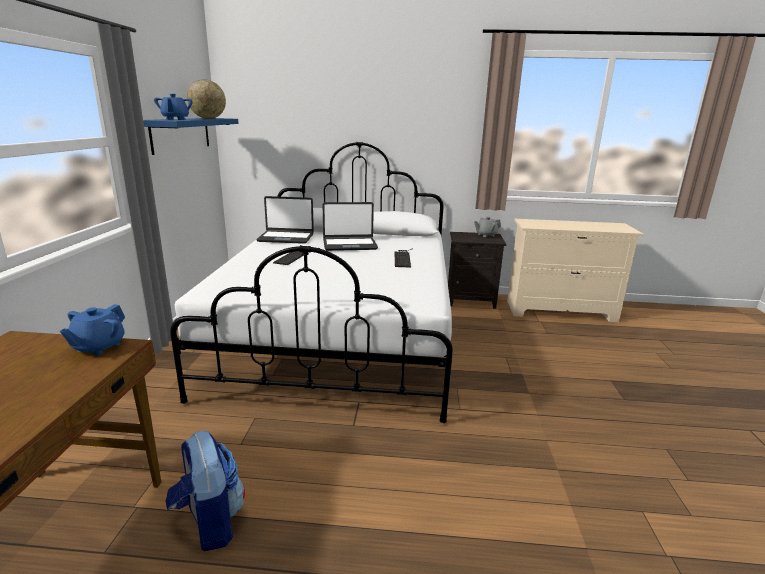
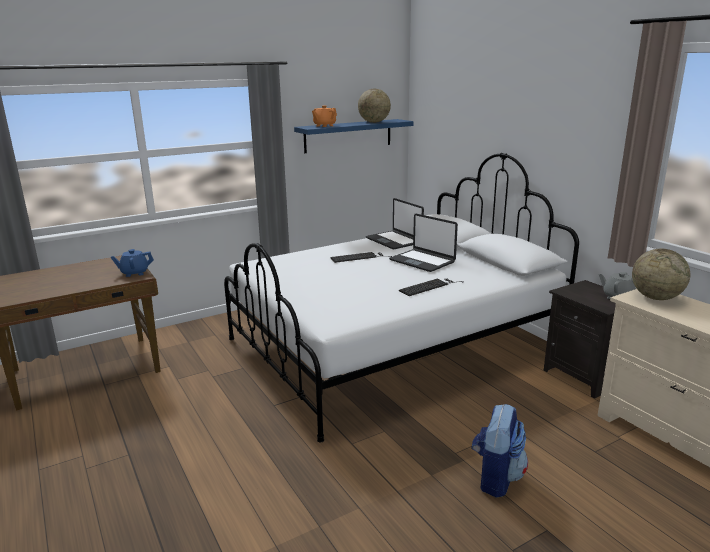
camera: 55 degrees right, 0 degrees up
blue teapot [154,94,193,120] -> orange teapot [312,105,337,127]
backpack [165,431,245,551] -> backpack moved to [471,404,528,498]
none -> globe [632,249,690,300]

